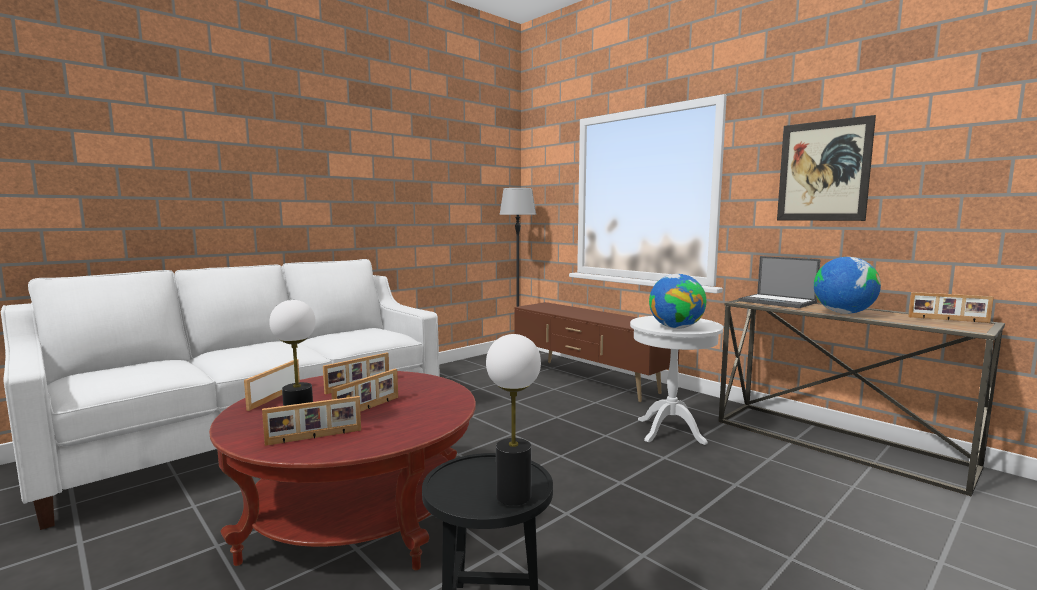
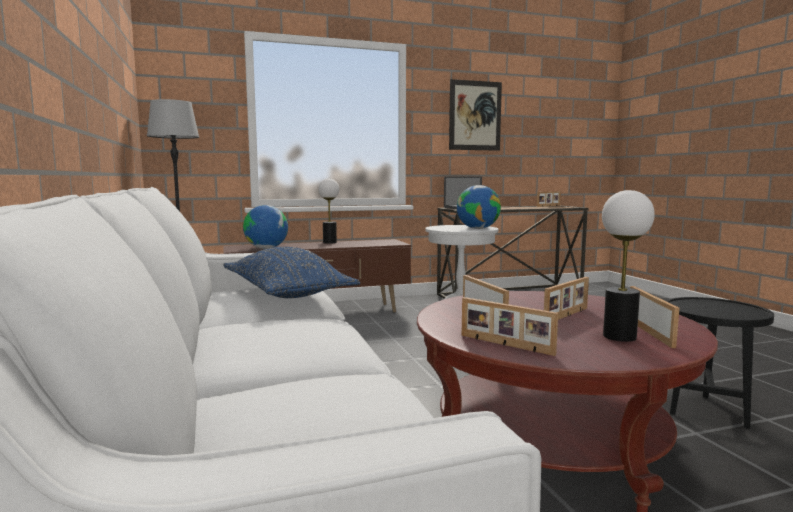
camera: 65 degrees left, 0 degrees up
picture frame [331,369,398,412] -> picture frame turned 75 degrees clockwise [544,277,589,320]
table lamp [486,334,541,506] -> table lamp moved to [318,178,339,244]
globe [814,257,881,314] -> globe moved to [243,205,288,249]
none -> blue pillow [223,247,360,298]

